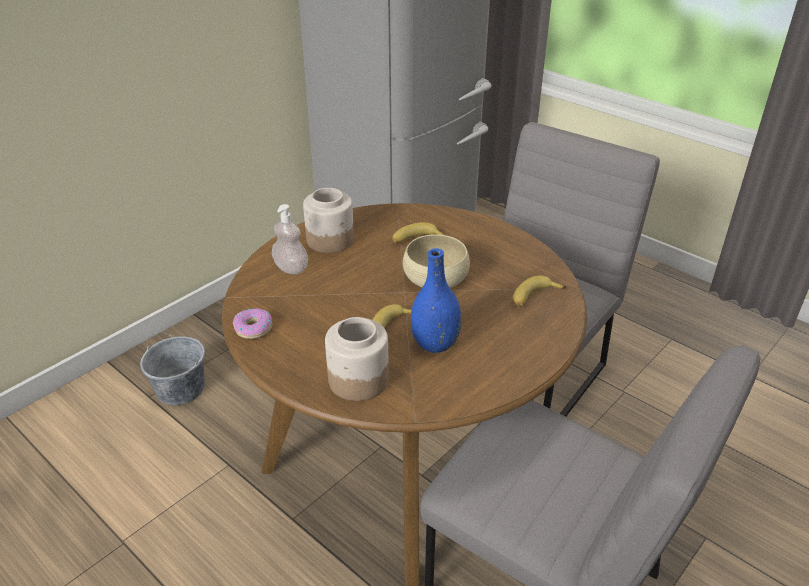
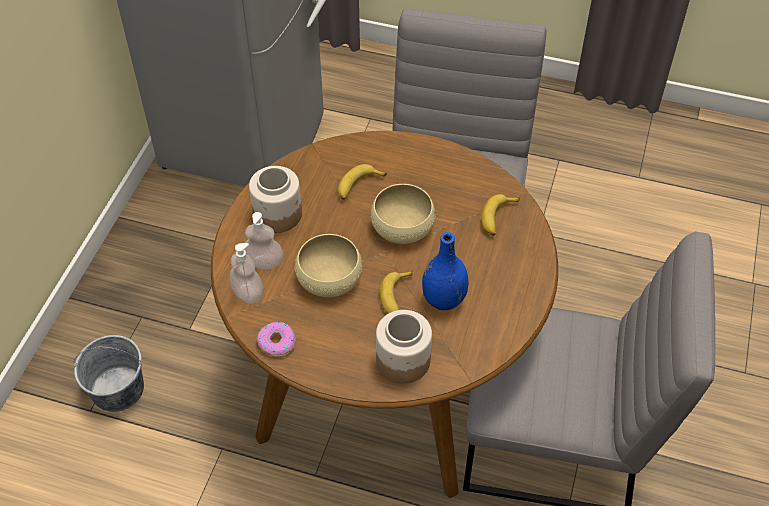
camera: 25 degrees left, 15 degrees up
none -> soap dispenser [230,243,263,304]
none -> beige bowl [295,234,363,297]

